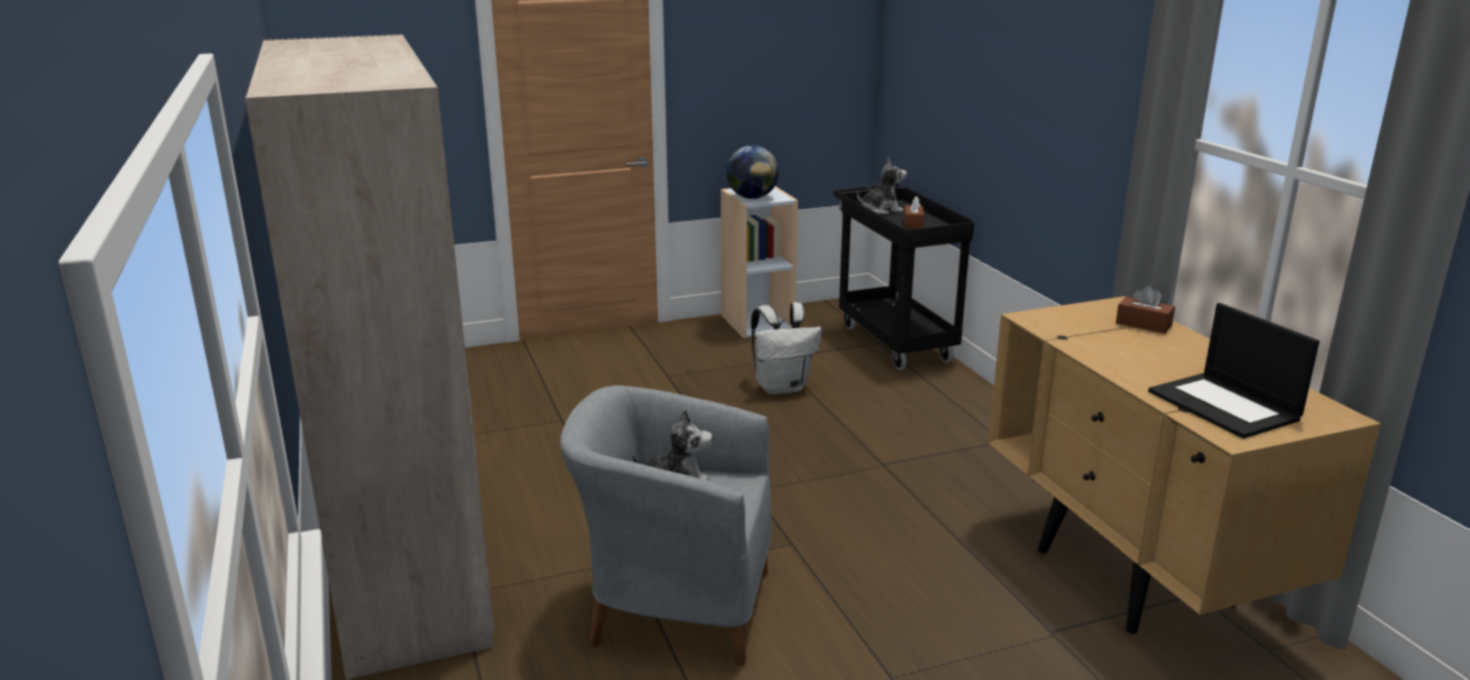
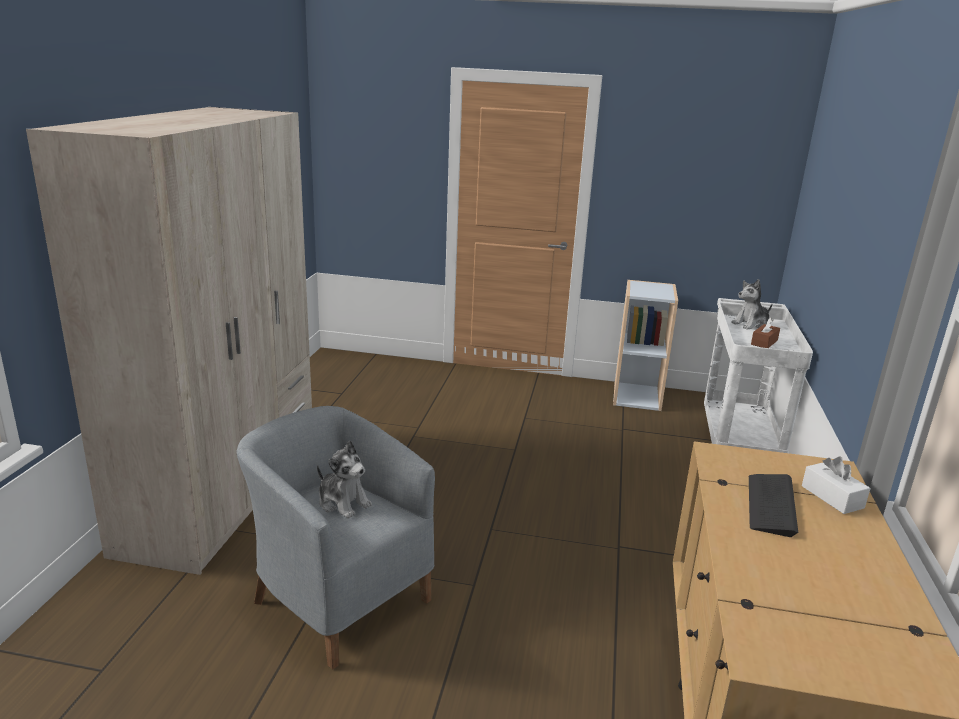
camera: 30 degrees right, 0 degrees up
globe [726,145,779,199] -> none
white backpack [751,302,822,395] -> none
black cart [834,183,974,370] -> white cart [704,298,813,453]
plush toy [857,157,907,214] -> plush toy turned 135 degrees clockwise [731,279,772,330]
brown tissue box [1116,286,1175,334] -> white tissue box [802,456,870,514]
laptop [1148,303,1320,439] -> none
none -> keyboard [749,474,798,537]

